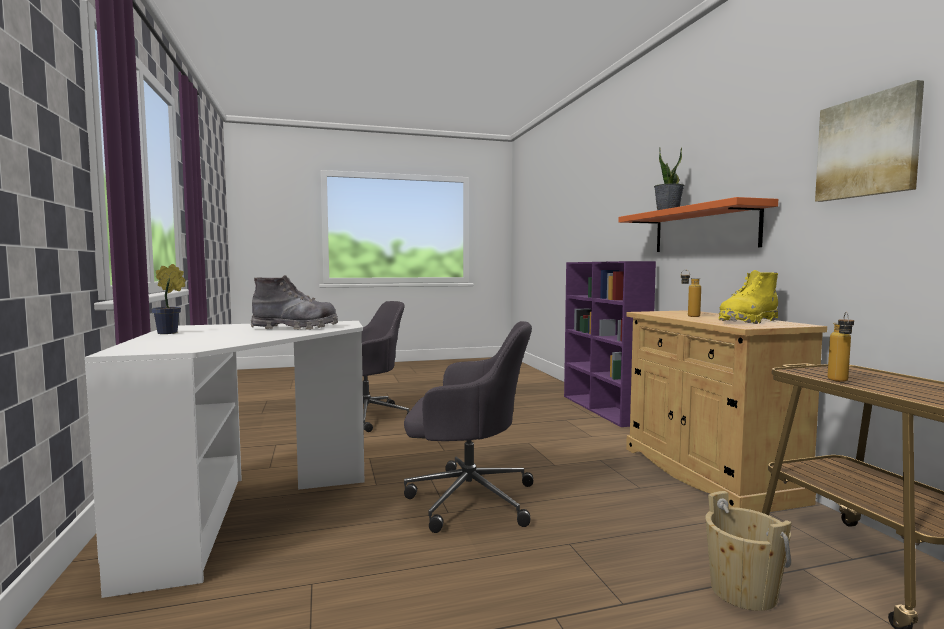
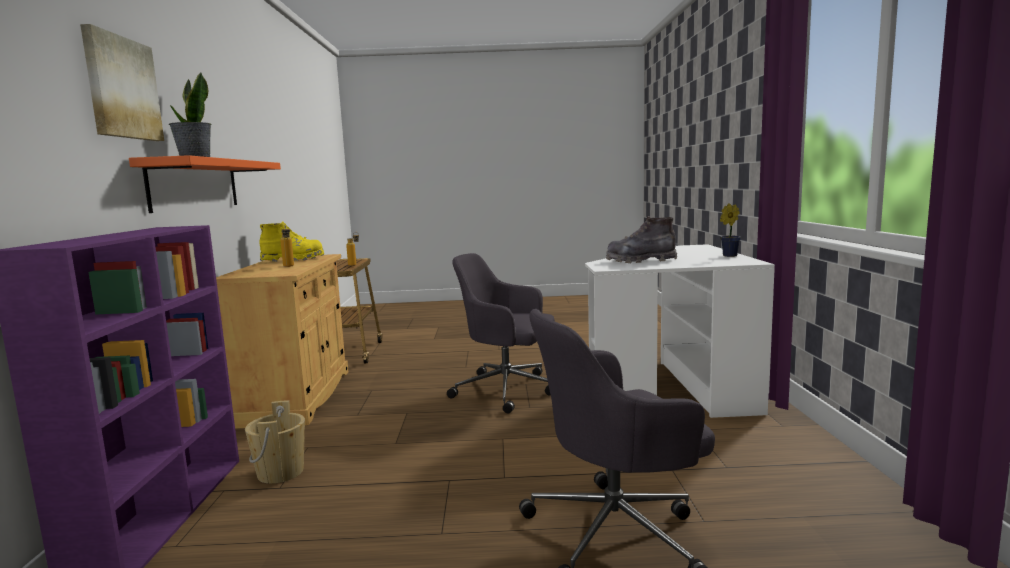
camera: 165 degrees left, 5 degrees up
beige bucket [705,491,792,611] -> beige bucket moved to [245,401,305,484]
picture [815,80,924,202] -> picture moved to [80,24,164,141]

